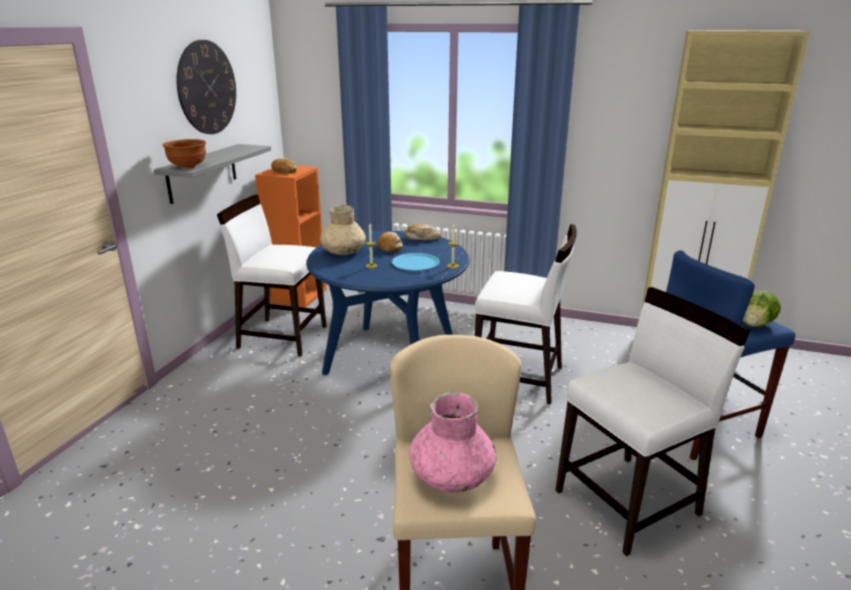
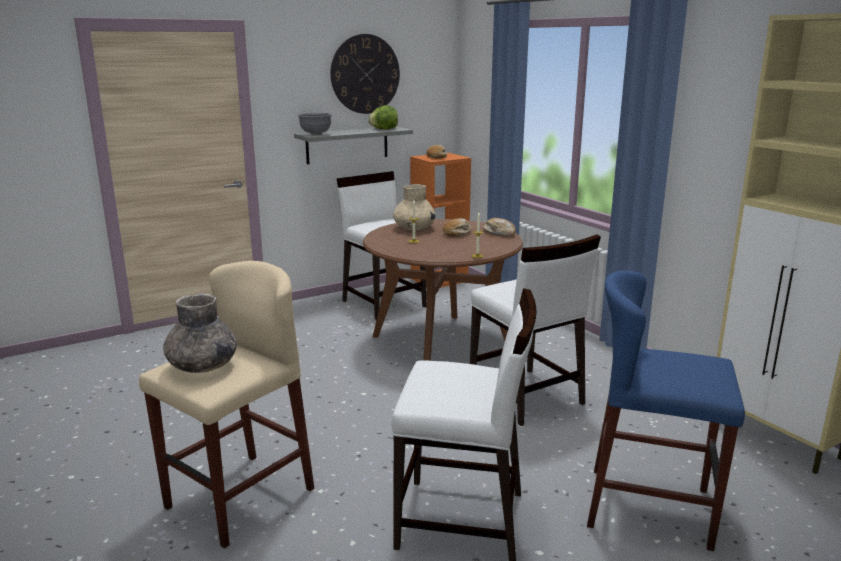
camera: 40 degrees right, 5 degrees down
brown bowl [163,139,206,169] -> grey bowl [298,113,332,135]
blue dining table [306,231,470,375] -> brown dining table [363,219,523,361]
blue plate [392,253,440,271] -> none
pink vase [409,392,496,492] -> grey vase [163,293,237,373]
lettuce [743,290,781,327] -> lettuce moved to [368,105,398,130]

